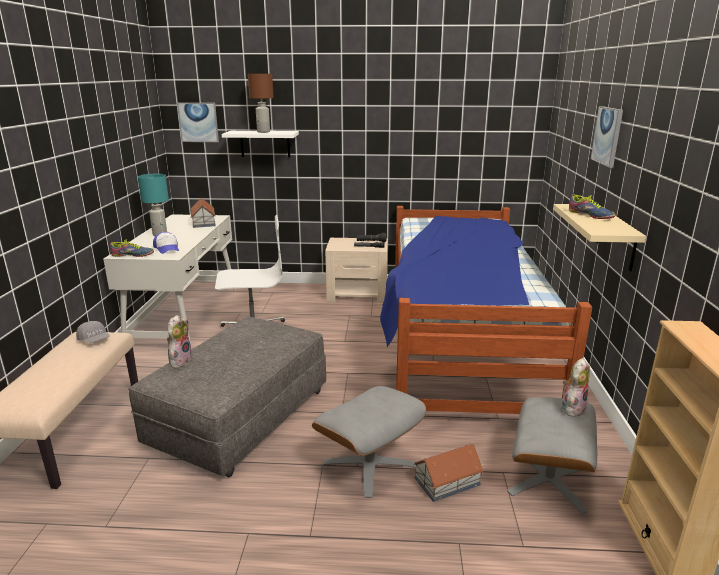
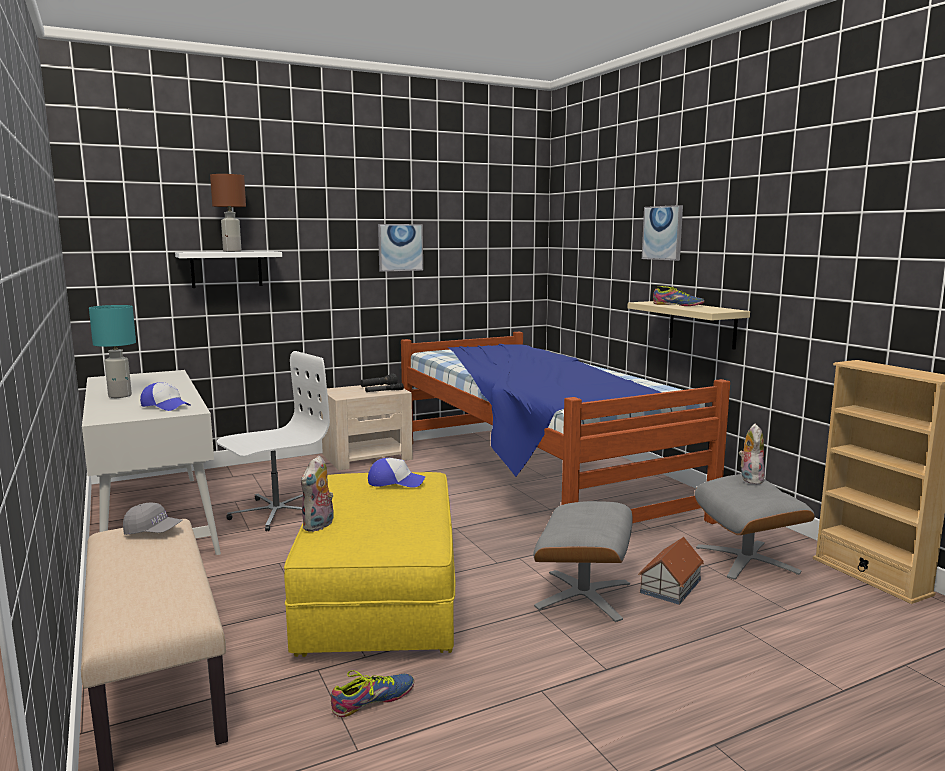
camera: 30 degrees left, 10 degrees down
shoe [110,239,154,257] -> shoe moved to [331,670,414,717]
grey ottoman [128,317,326,477] -> yellow ottoman [284,472,455,657]
plush toy [167,315,192,368] -> plush toy turned 150 degrees counterclockwise [301,455,334,532]
picture [177,103,219,142] -> picture moved to [378,224,423,272]
toy house [190,198,216,228] -> none
none -> cap [368,458,425,488]

